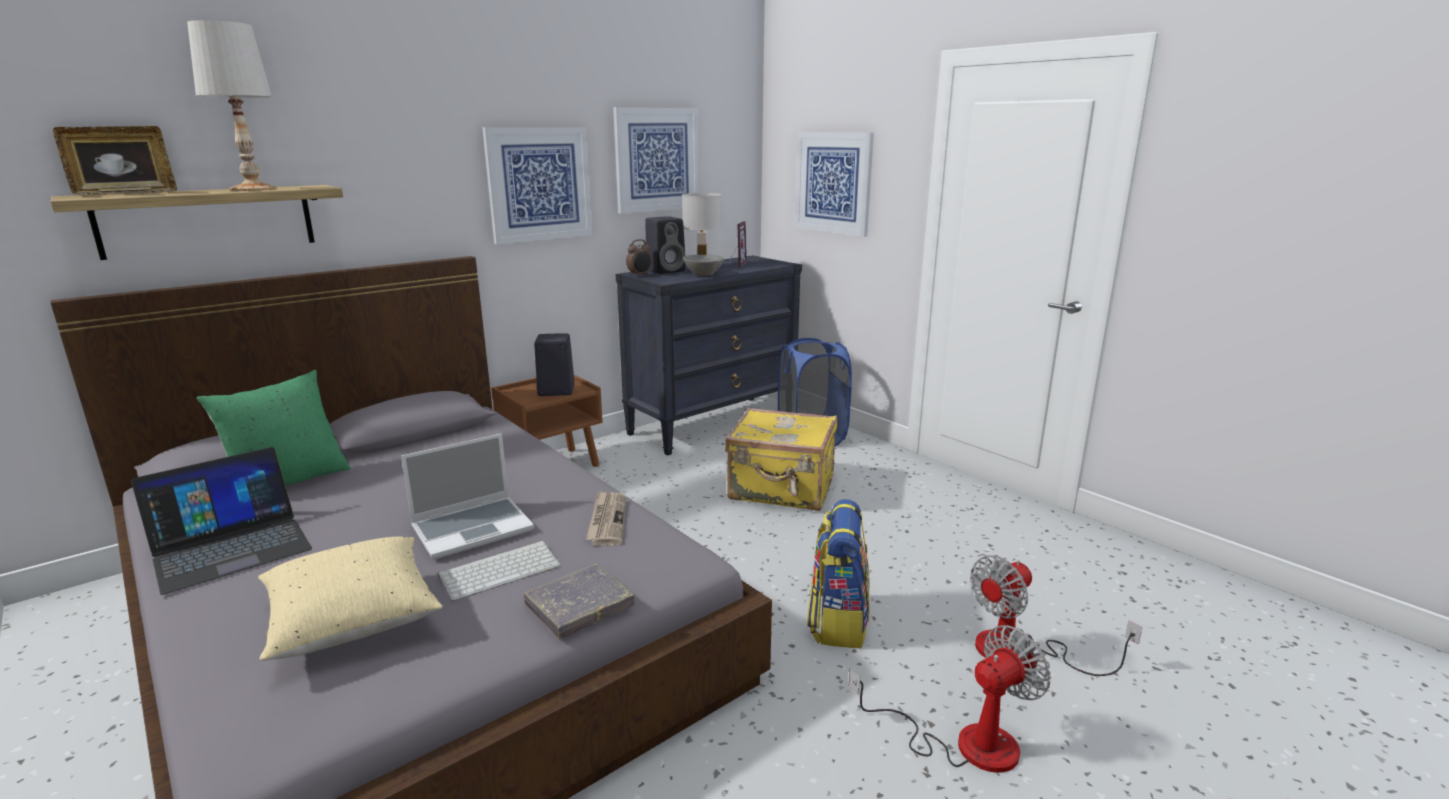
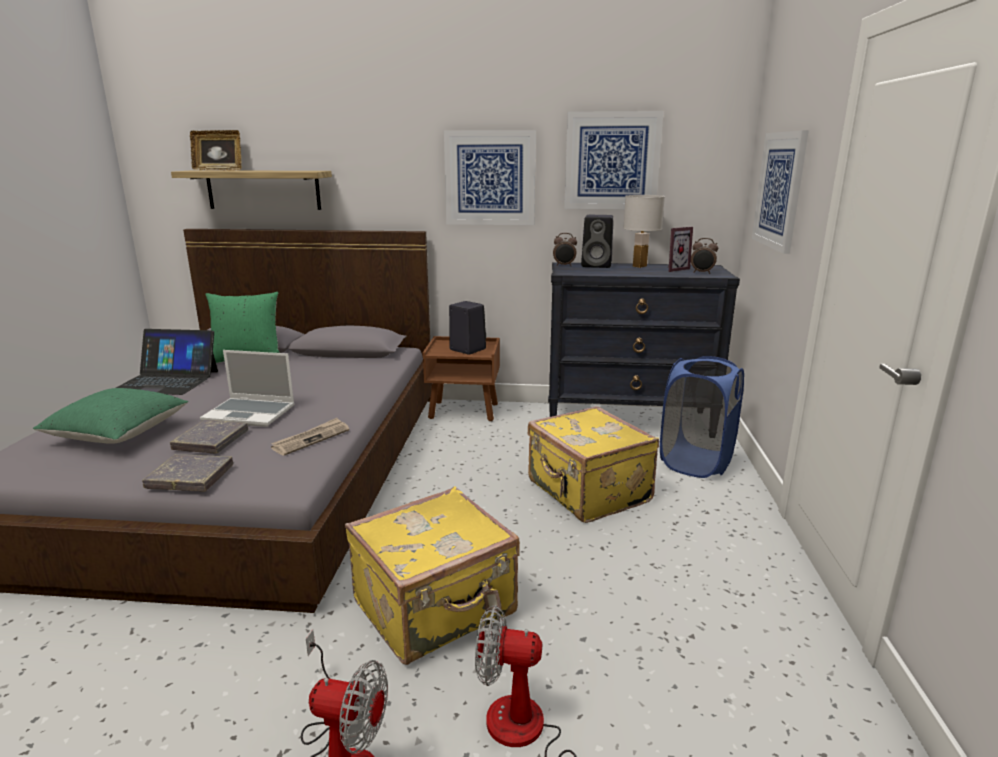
camera: 45 degrees right, 0 degrees up
white table lamp [187,20,277,191] -> none
beige pillow [258,537,443,661] -> green pillow [33,388,188,444]
keyboard [438,541,561,601] -> grey book [170,420,248,453]
grey bowl [683,255,724,276] -> none
backpack [807,499,869,648] -> yellow suitcase [345,486,520,665]
none -> alarm clock [691,238,718,274]

